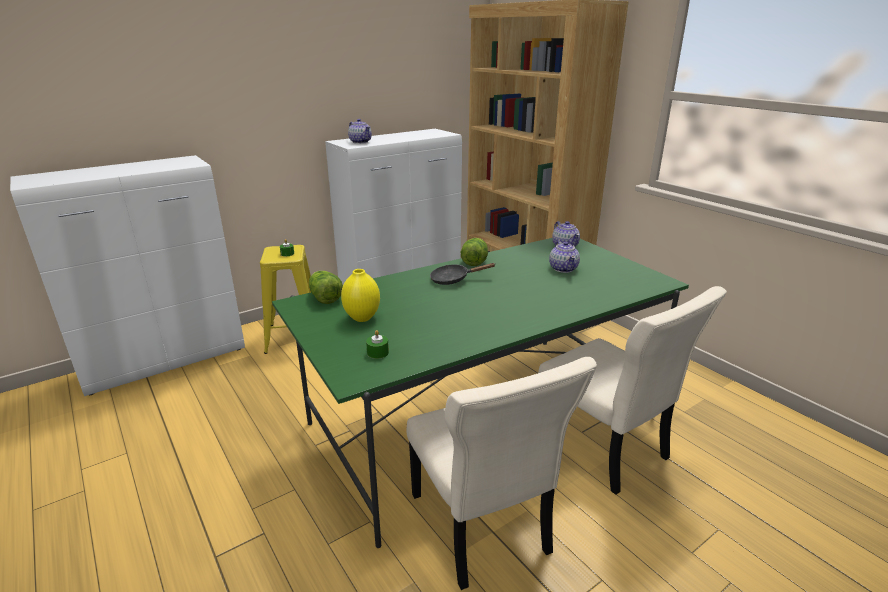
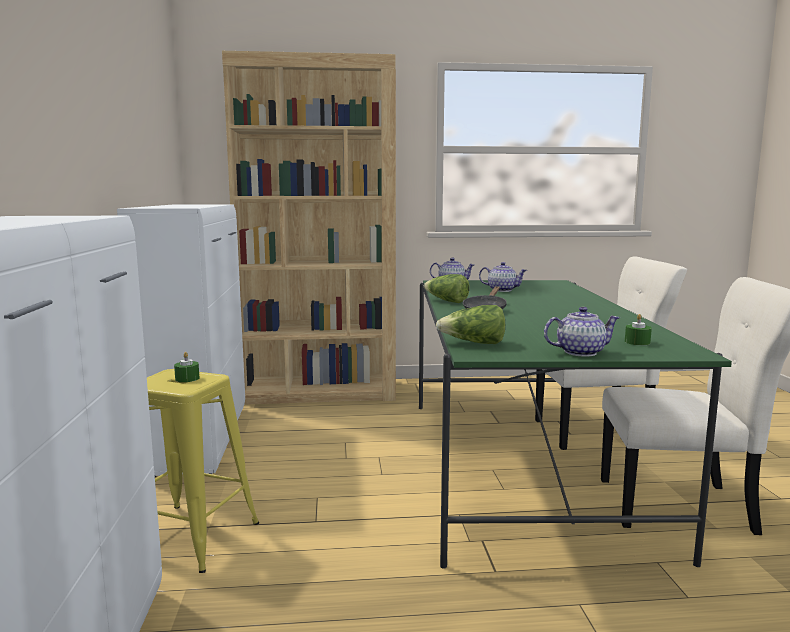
camera: 60 degrees left, 15 degrees down
yellow vase [341,269,380,322] -> none
teapot [348,119,372,144] -> teapot moved to [544,307,620,357]

